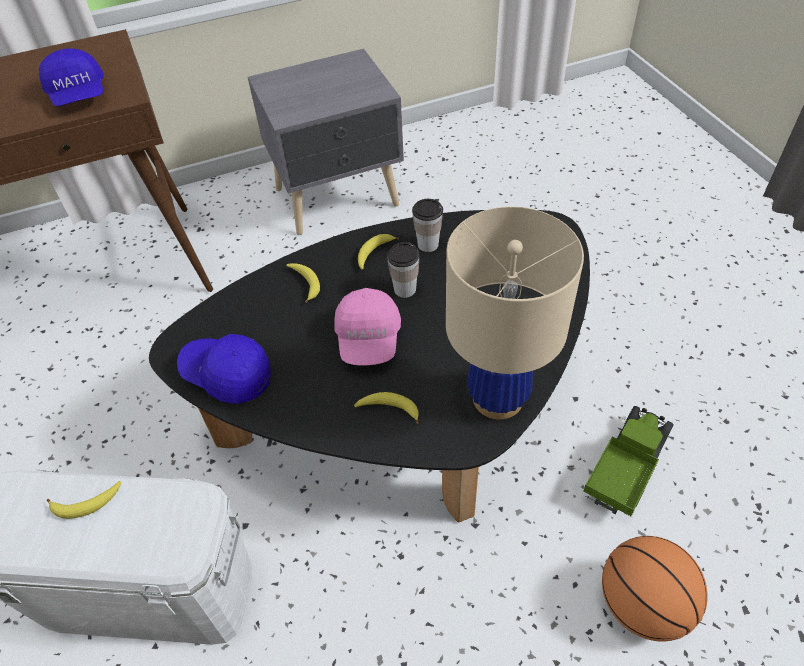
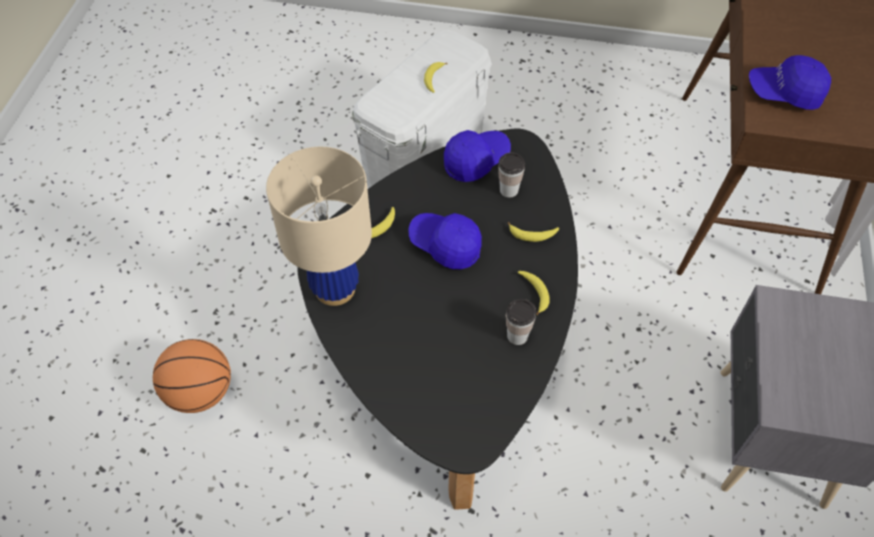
camera: 120 degrees right, 5 degrees up
pink cap [334,288,401,366] -> blue cap [408,213,482,269]
cup [387,242,419,298] -> cup moved to [498,152,525,198]
toy truck [583,406,674,516] -> none

